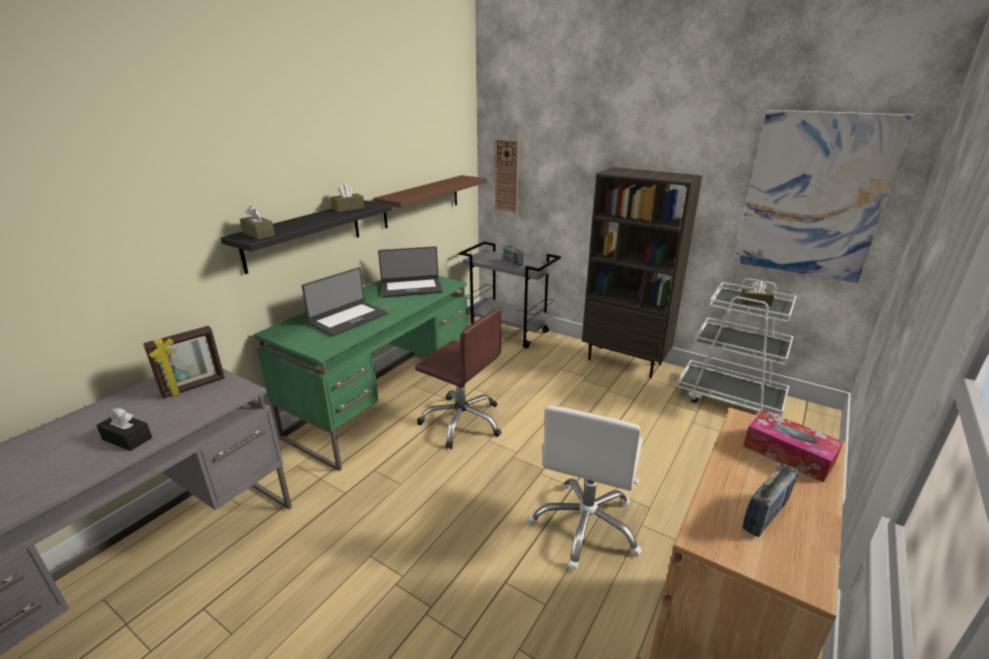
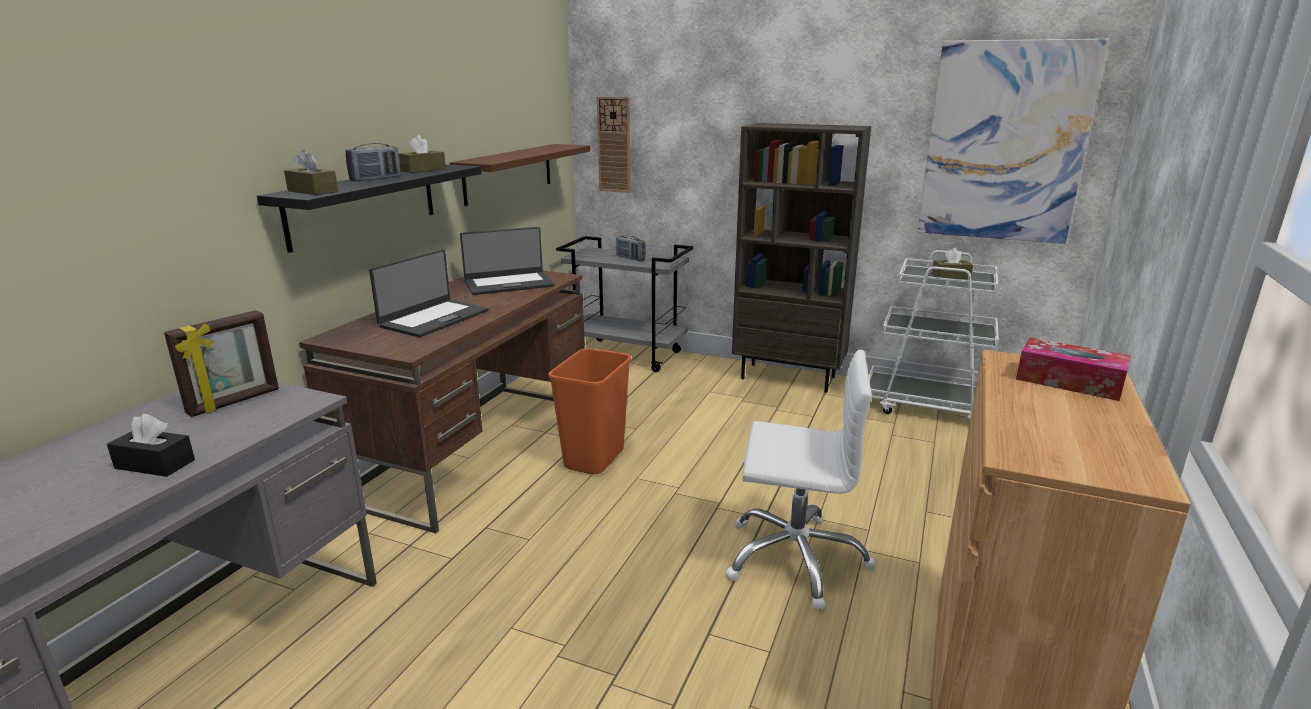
camera: 10 degrees left, 5 degrees down
green desk [253,276,468,471] -> brown desk [299,271,585,533]
brown office chair [415,307,502,449] -> orange trash can [548,348,631,474]
white office chair [528,406,643,571] -> white office chair turned 90 degrees counterclockwise [725,350,876,610]
radio [743,463,798,537] -> radio moved to [345,143,401,181]

